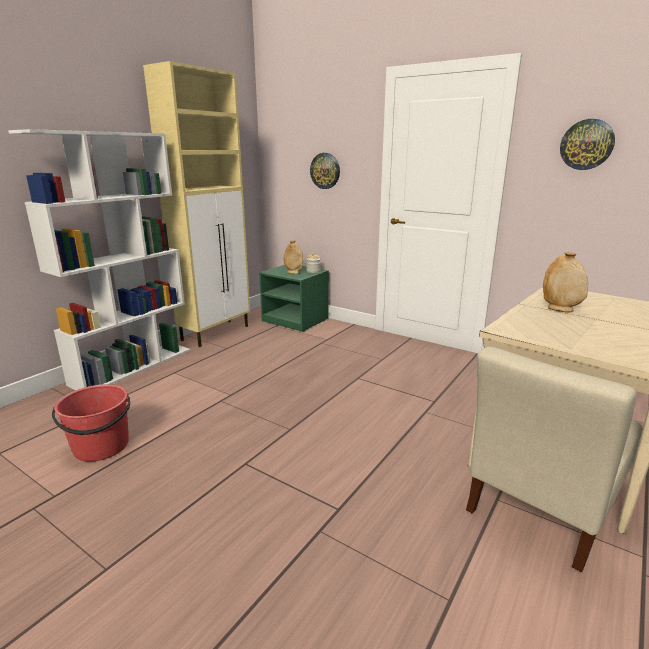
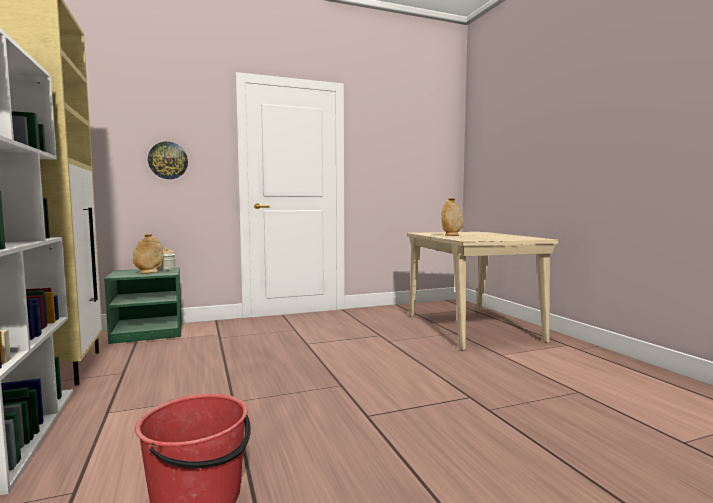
camera: 55 degrees left, 15 degrees down
beige chair [466,347,642,572] -> none
wall clock [560,119,615,170] -> none

